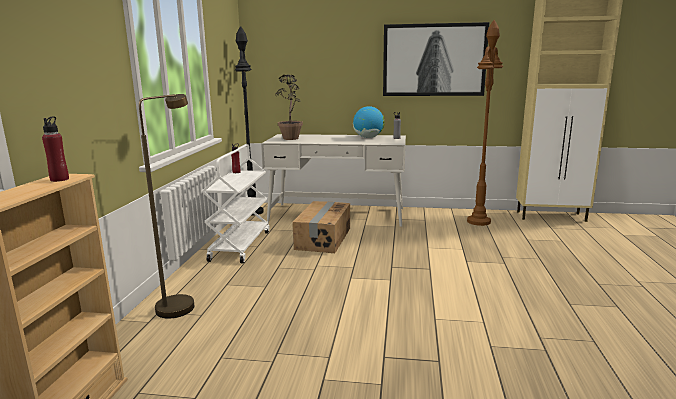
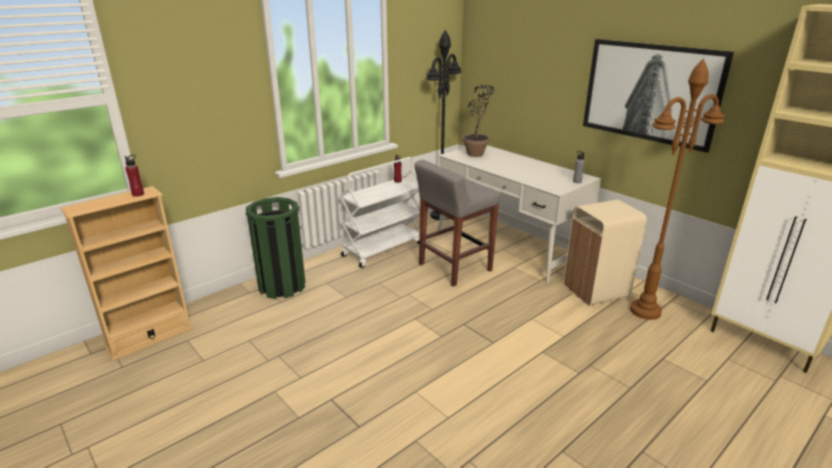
camera: 40 degrees right, 10 degrees up
brown floor lamp [139,94,194,319] -> green trash can [246,197,306,299]
cardboard box [292,201,350,253] -> grey stool [414,160,500,287]
globe [353,106,385,138] -> none
none -> beige trash can [564,200,647,306]

